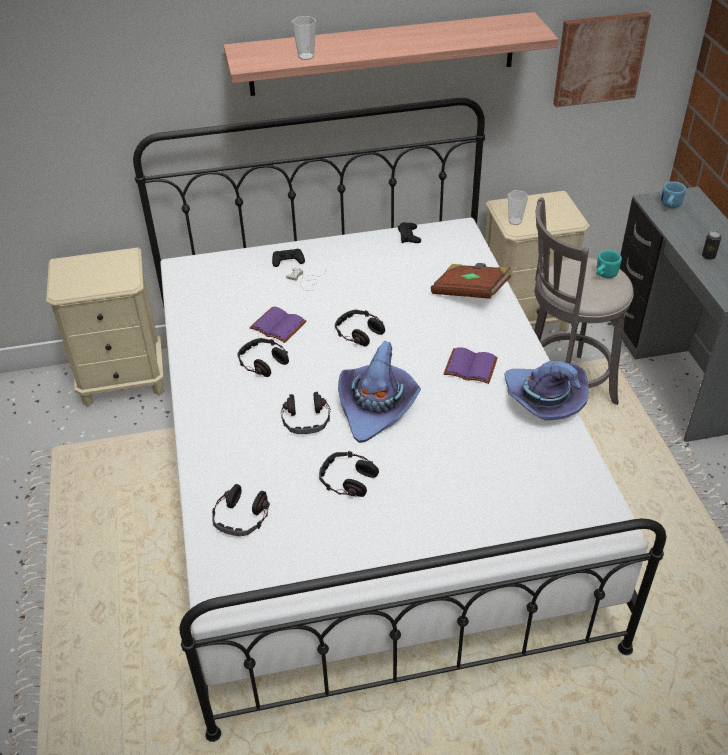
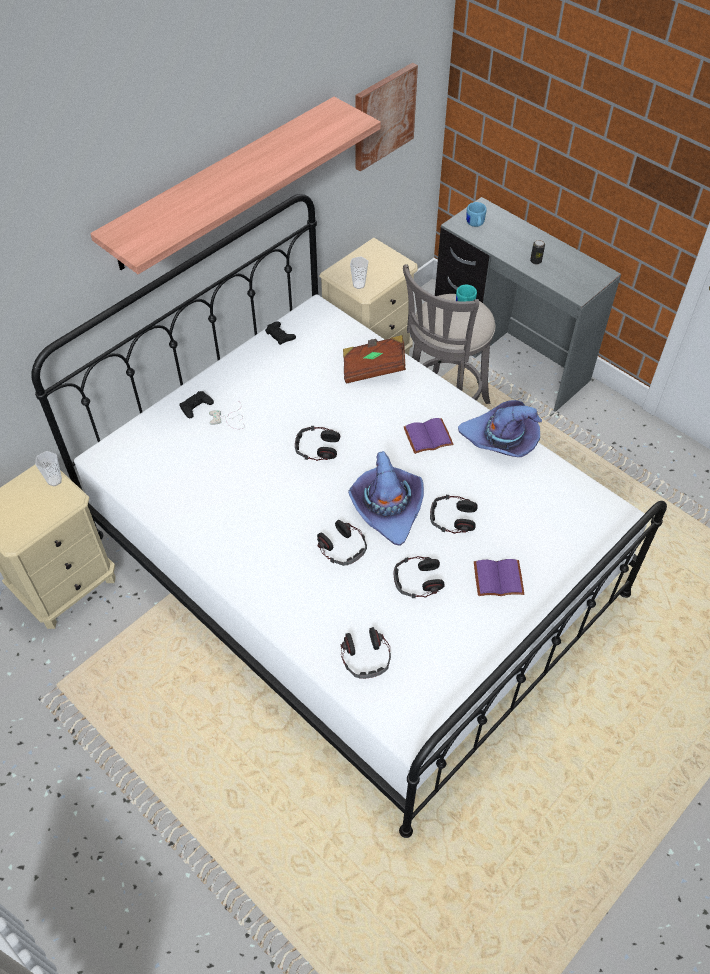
camera: 35 degrees left, 10 degrees up
headphones [238,338,289,377] -> headphones moved to [430,495,478,534]
purple book [249,307,307,343] -> purple book moved to [474,559,524,596]
cup [292,16,316,60] -> cup moved to [35,451,62,487]

